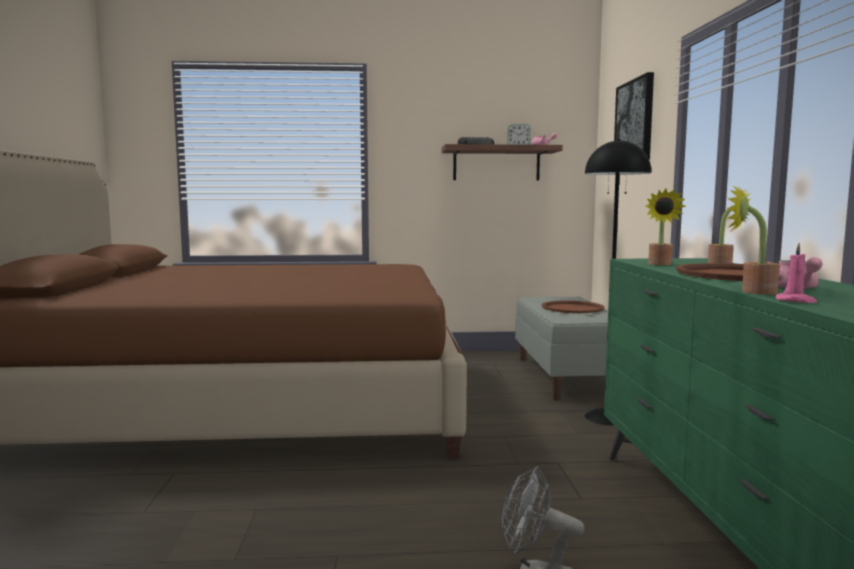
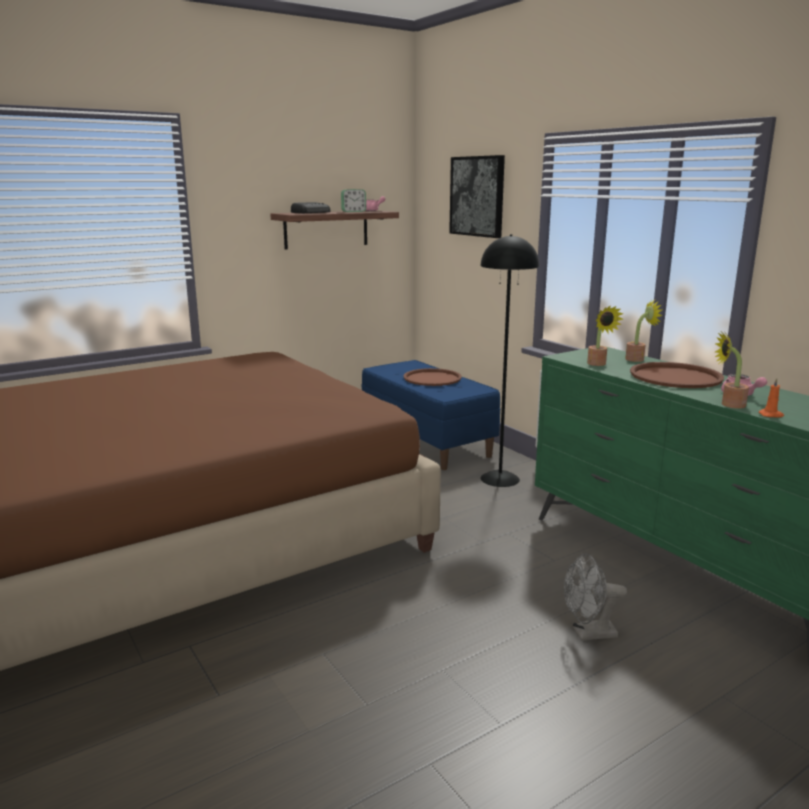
camera: 30 degrees left, 10 degrees up
grey bench [515,296,608,401] -> blue bench [362,360,500,470]
pink candle [776,243,817,303] -> orange candle [758,378,784,418]

